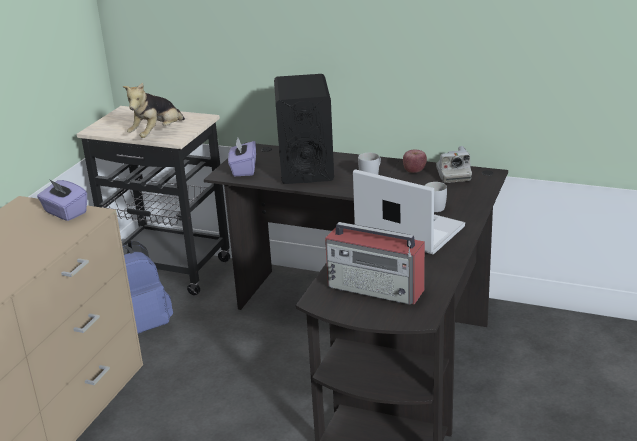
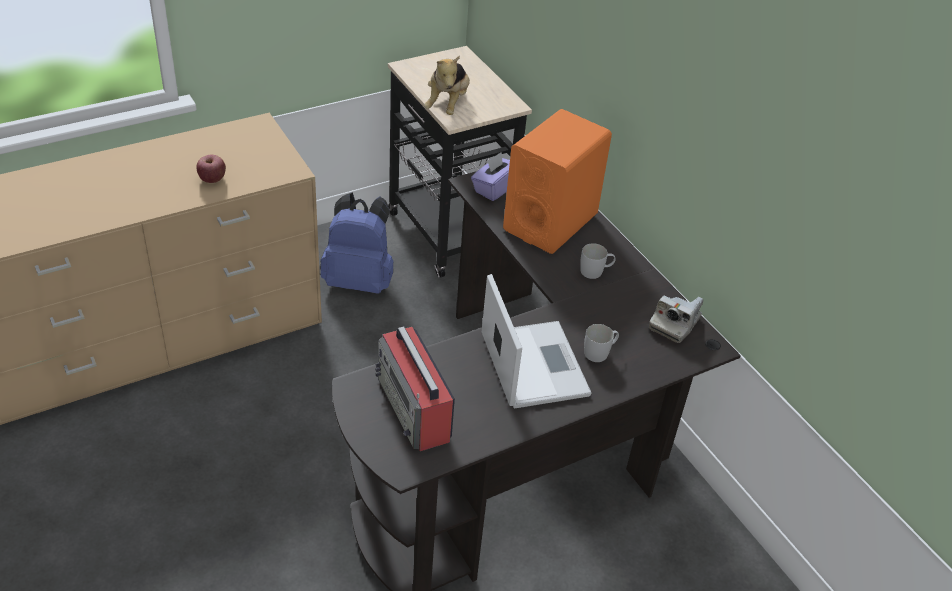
camera: 35 degrees right, 15 degrees up
purple tissue box [37,179,87,221] -> none
plush toy [123,83,185,138] -> plush toy turned 60 degrees counterclockwise [424,55,470,115]
black speaker [274,74,334,184] -> orange speaker [503,109,612,254]
apple [403,150,427,173] -> apple moved to [196,155,226,183]

